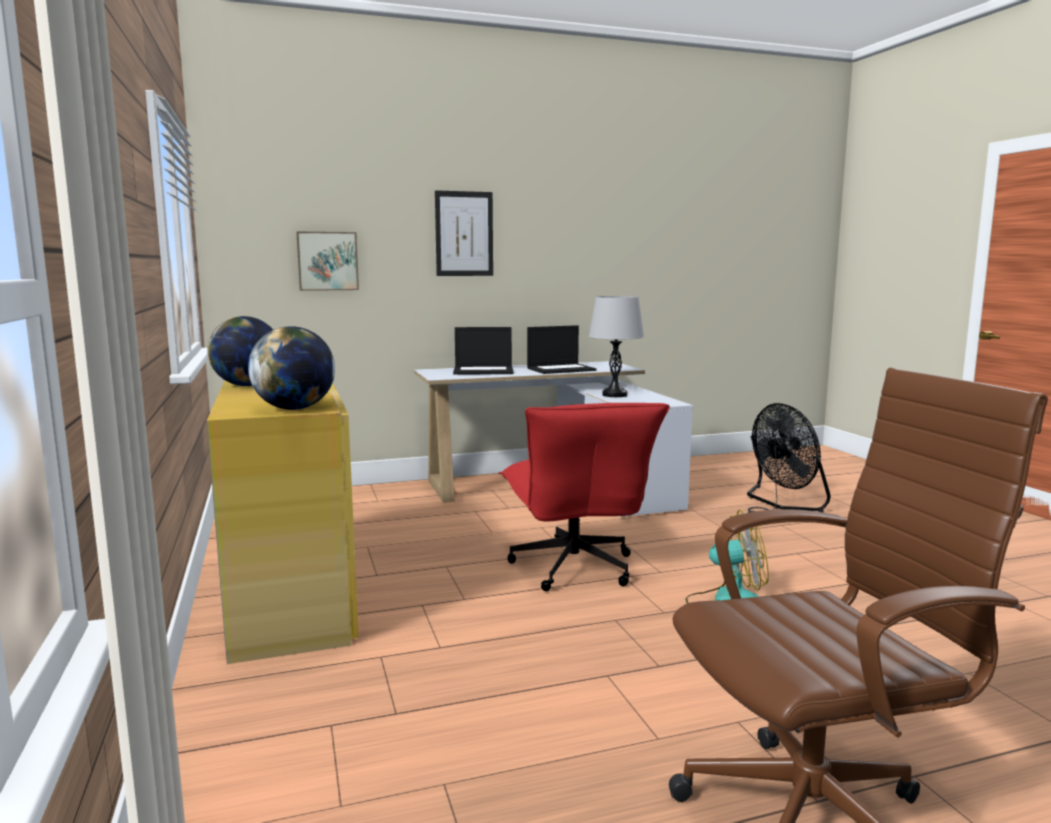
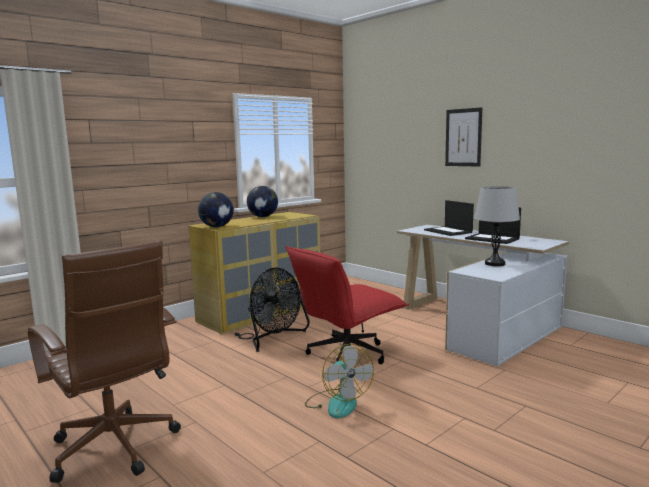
camera: 65 degrees right, 0 degrees up
picture [296,232,359,291] -> none
black fan [747,403,831,513] -> black fan moved to [235,268,310,352]

